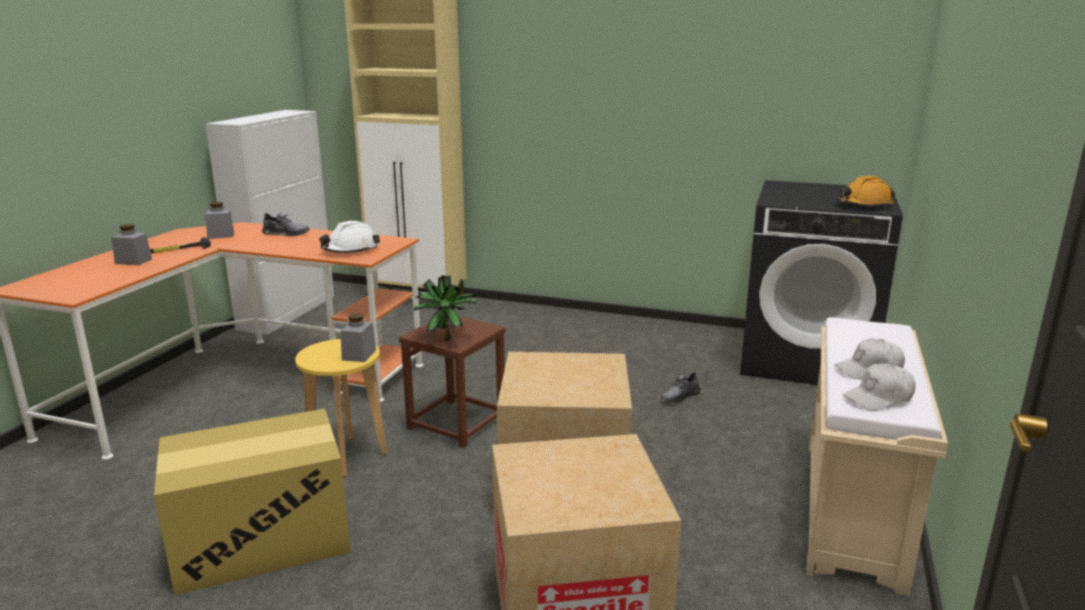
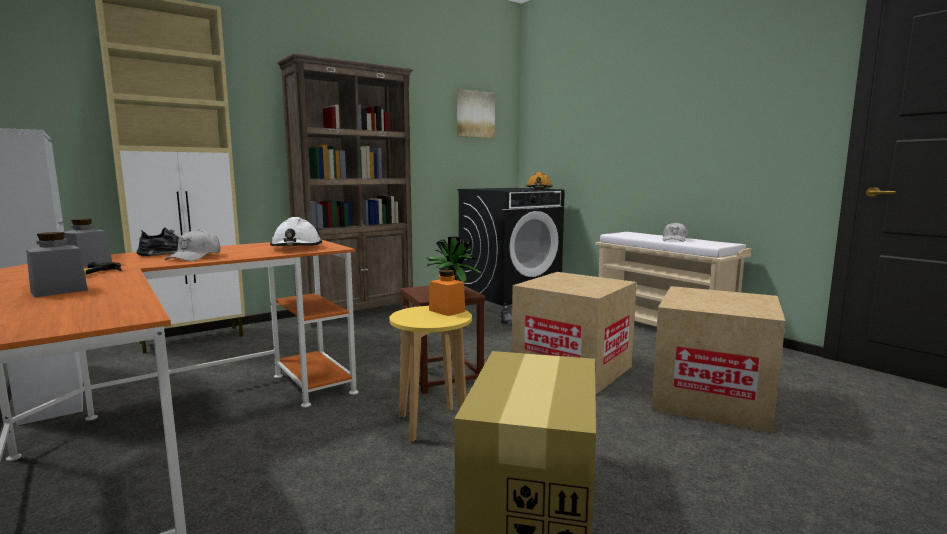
camera: 55 degrees left, 10 degrees down
grey jar [340,313,376,362] -> orange jar [429,270,465,316]
white cap [843,364,915,411] -> white cap moved to [165,229,221,261]
none -> brown bookcase [277,53,414,327]
none -> picture [457,89,495,138]

